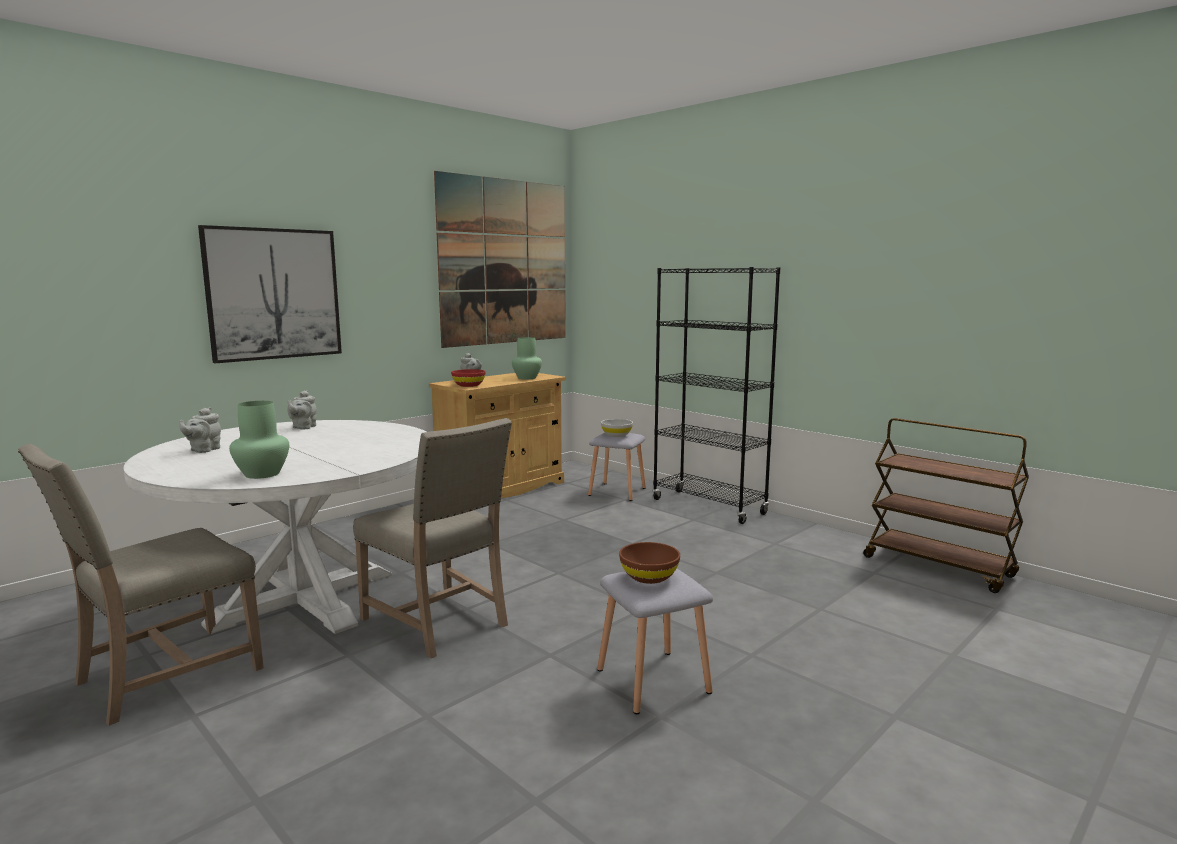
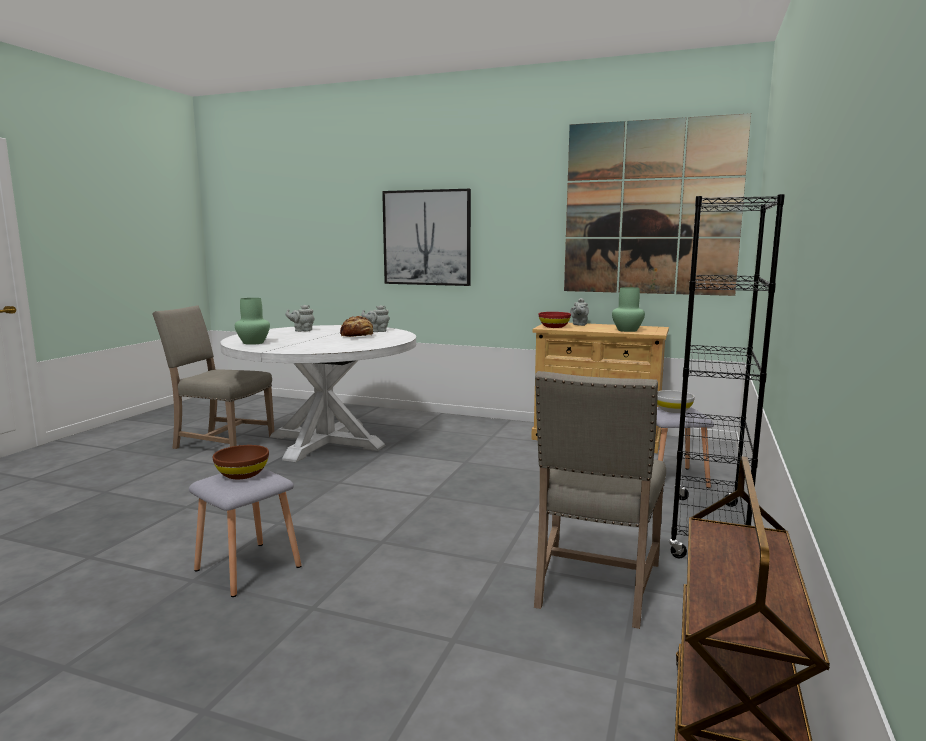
camera: 65 degrees right, 0 degrees up
beige chair [353,418,512,658] -> beige chair moved to [534,371,666,629]
none -> bread [340,316,373,337]

